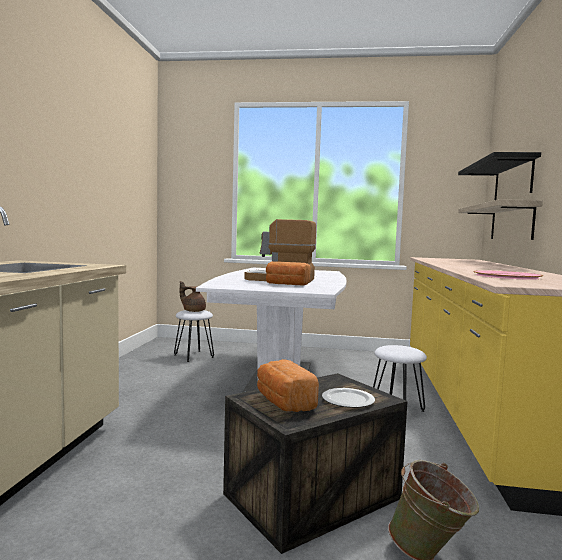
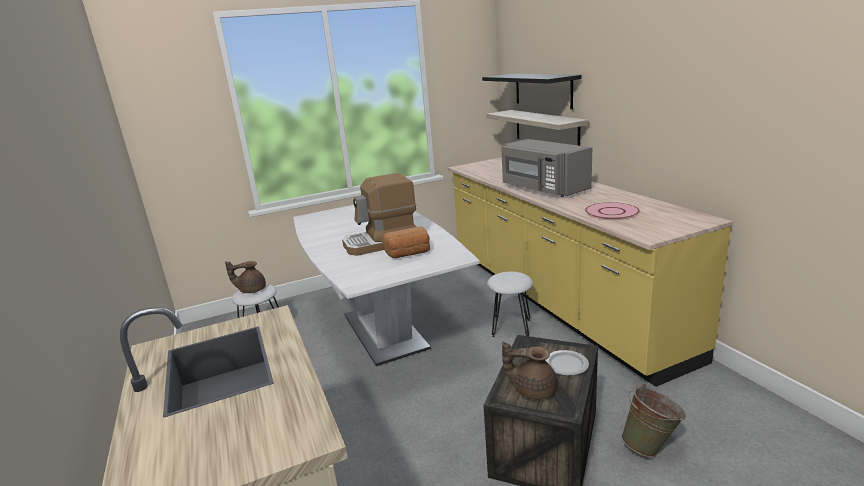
camera: 30 degrees left, 15 degrees up
bread [257,359,319,412] -> brown teapot [502,342,557,400]
none -> grey microwave [501,139,592,197]

